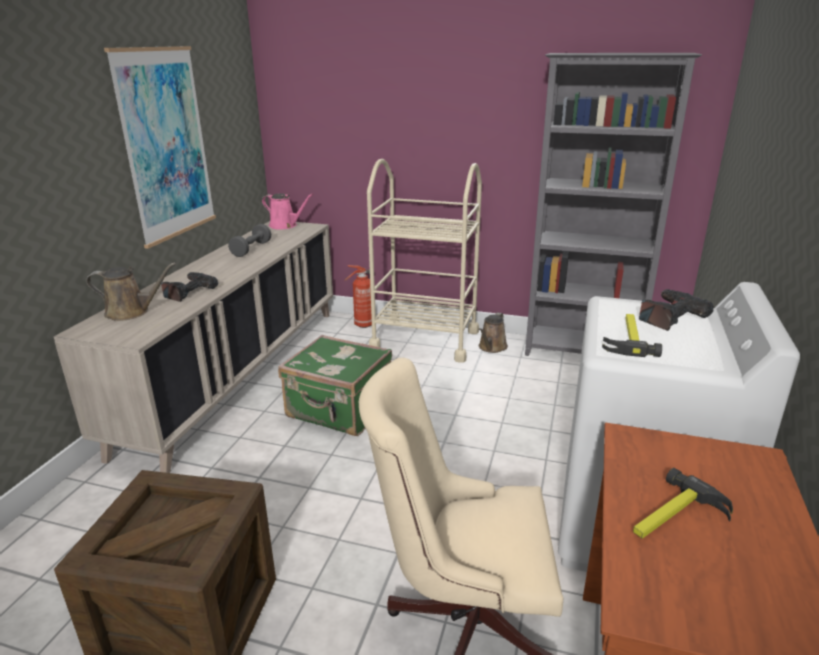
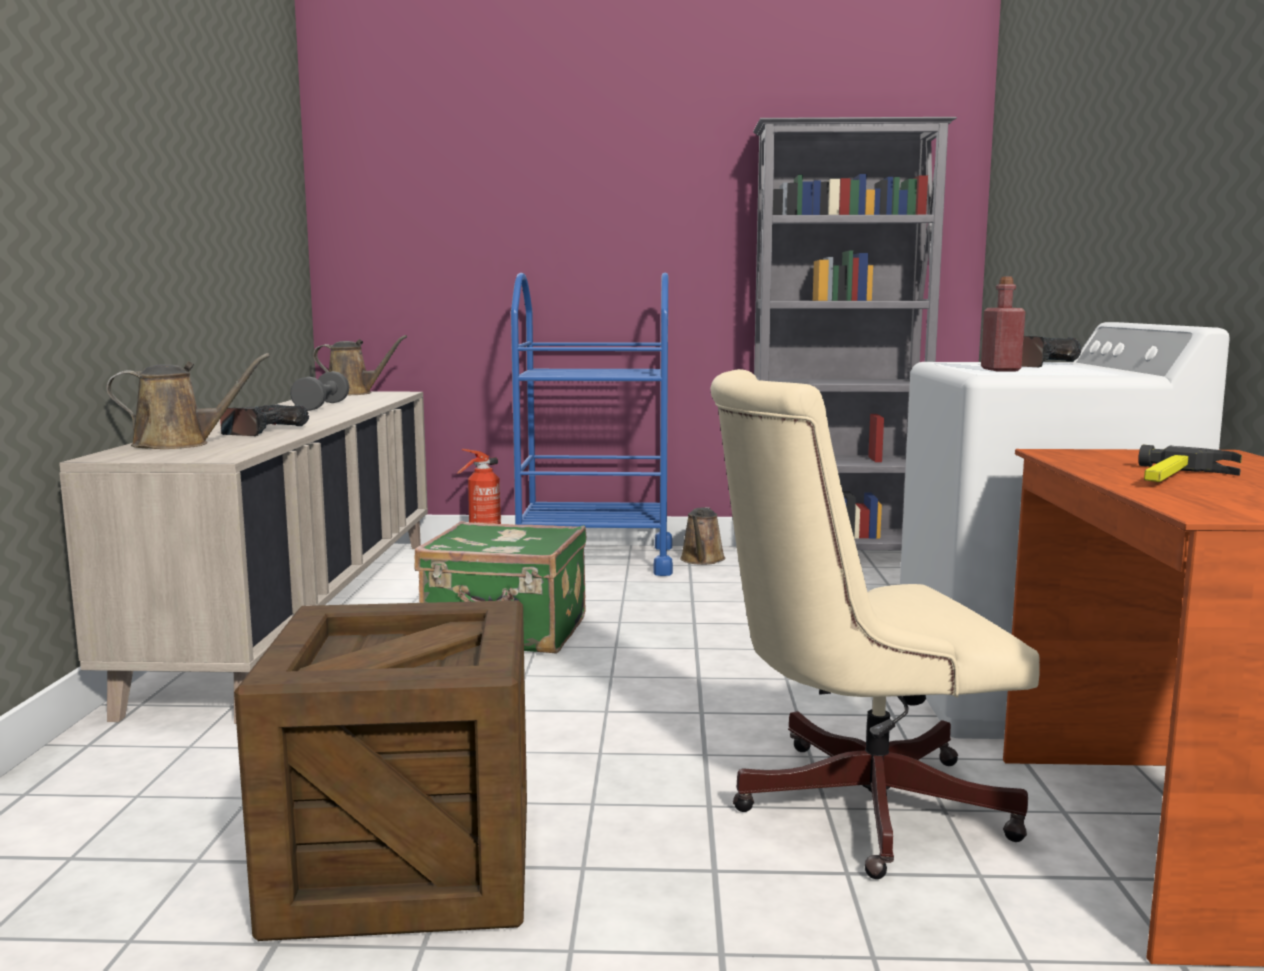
camera: 15 degrees left, 15 degrees down
picture [104,46,216,249] -> none
pink watering can [262,193,314,229] -> brown watering can [313,335,407,395]
beige cart [367,159,482,363] -> blue cart [511,273,673,576]
hammer [602,314,662,357] -> red bottle [981,277,1026,371]

